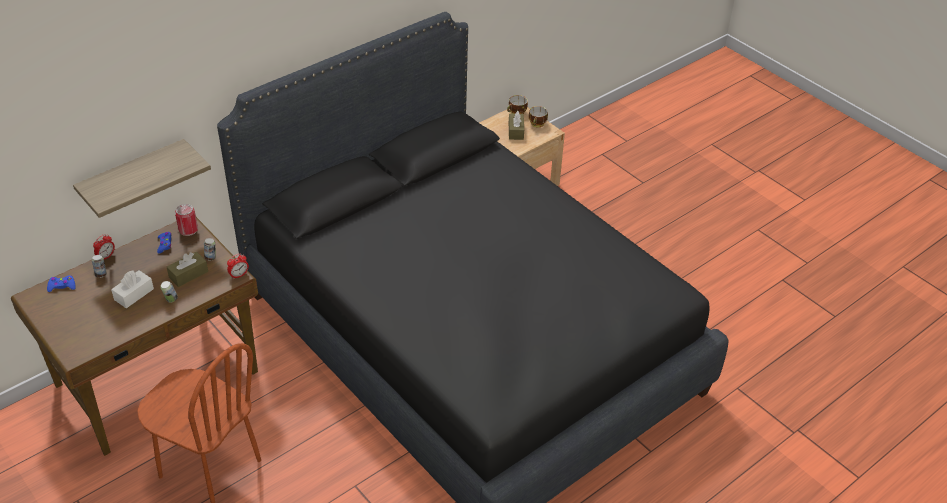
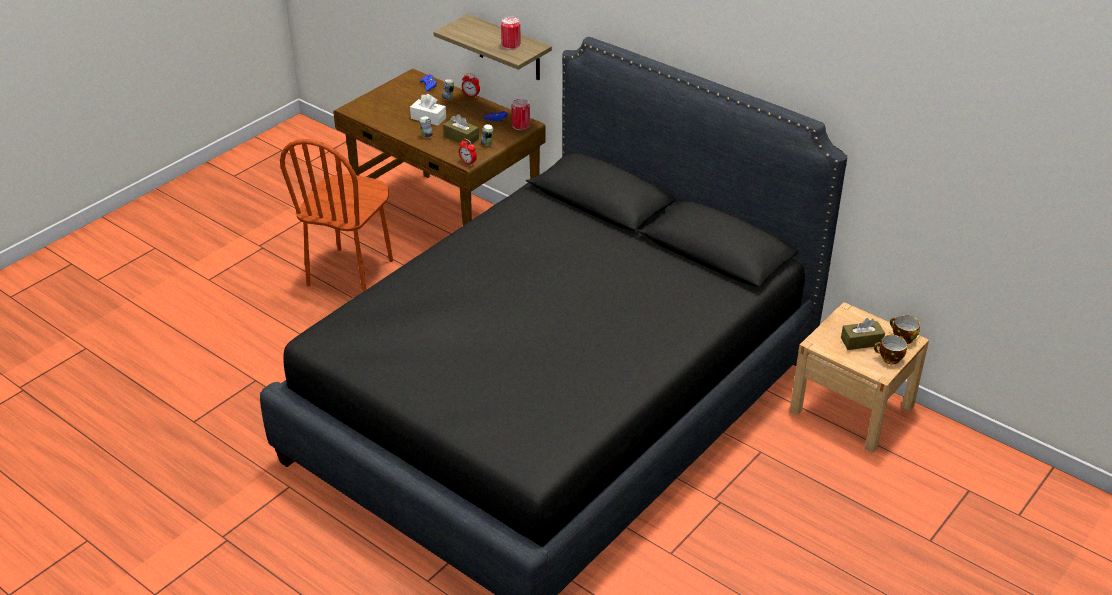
camera: 80 degrees right, 5 degrees down
none -> can [501,16,521,49]

